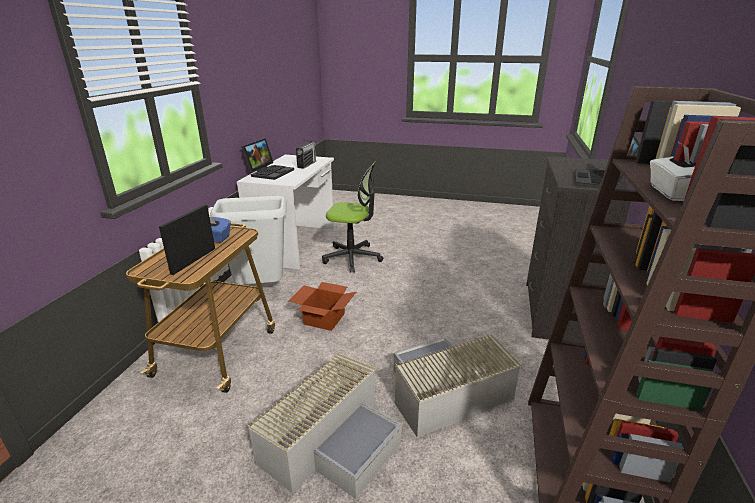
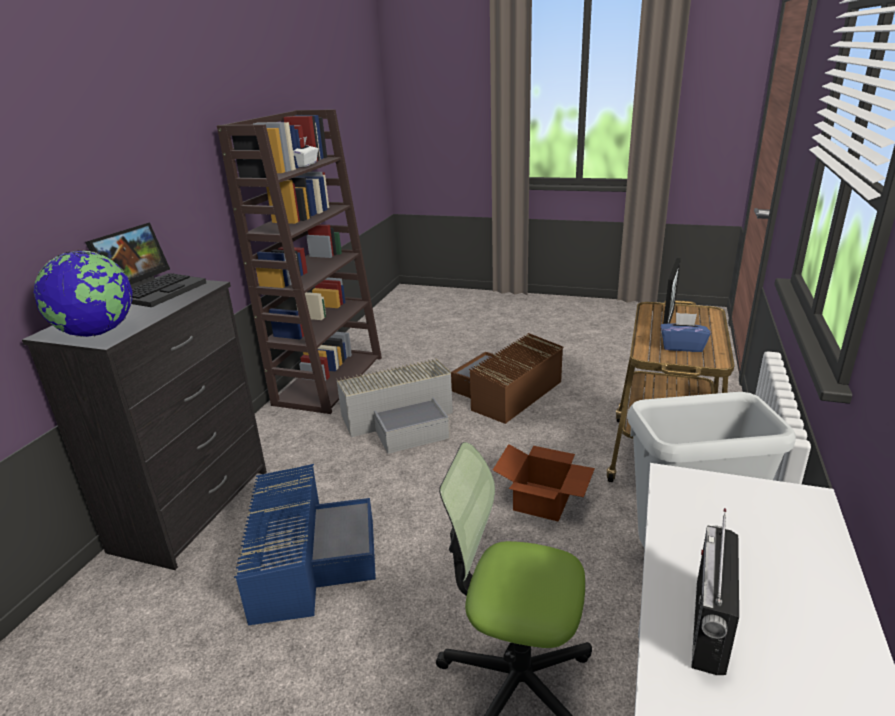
camera: 175 degrees left, 0 degrees up
laptop [241,138,294,180] -> none
grey storage box [248,353,402,499] -> brown storage box [451,333,563,424]
none -> globe [34,251,132,337]
none -> blue storage box [234,464,376,625]

